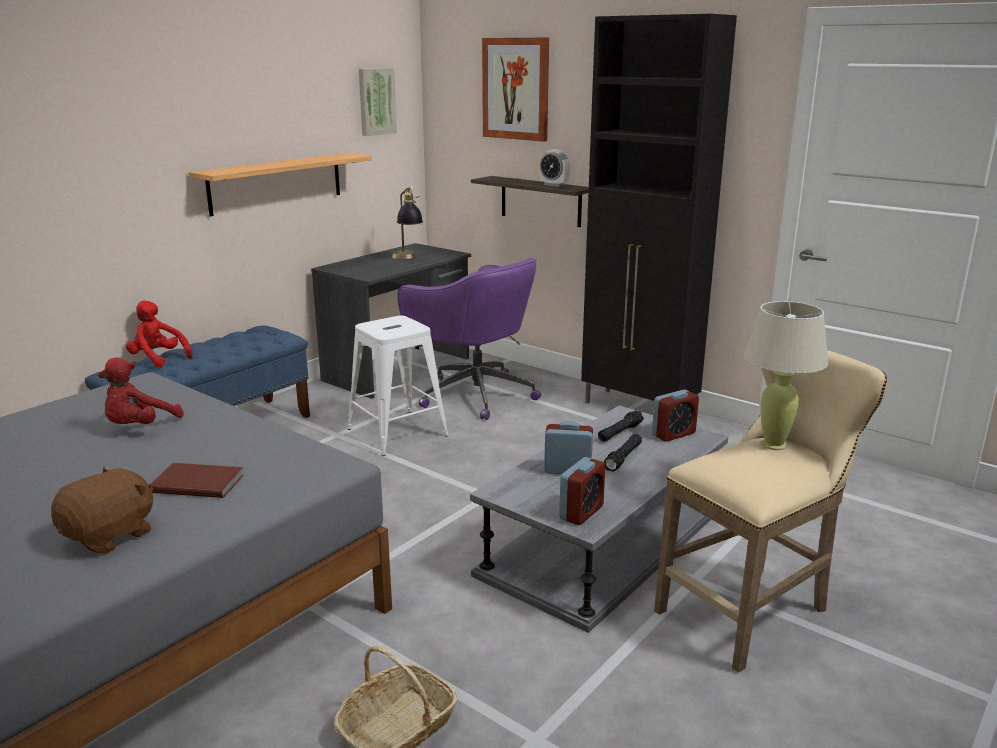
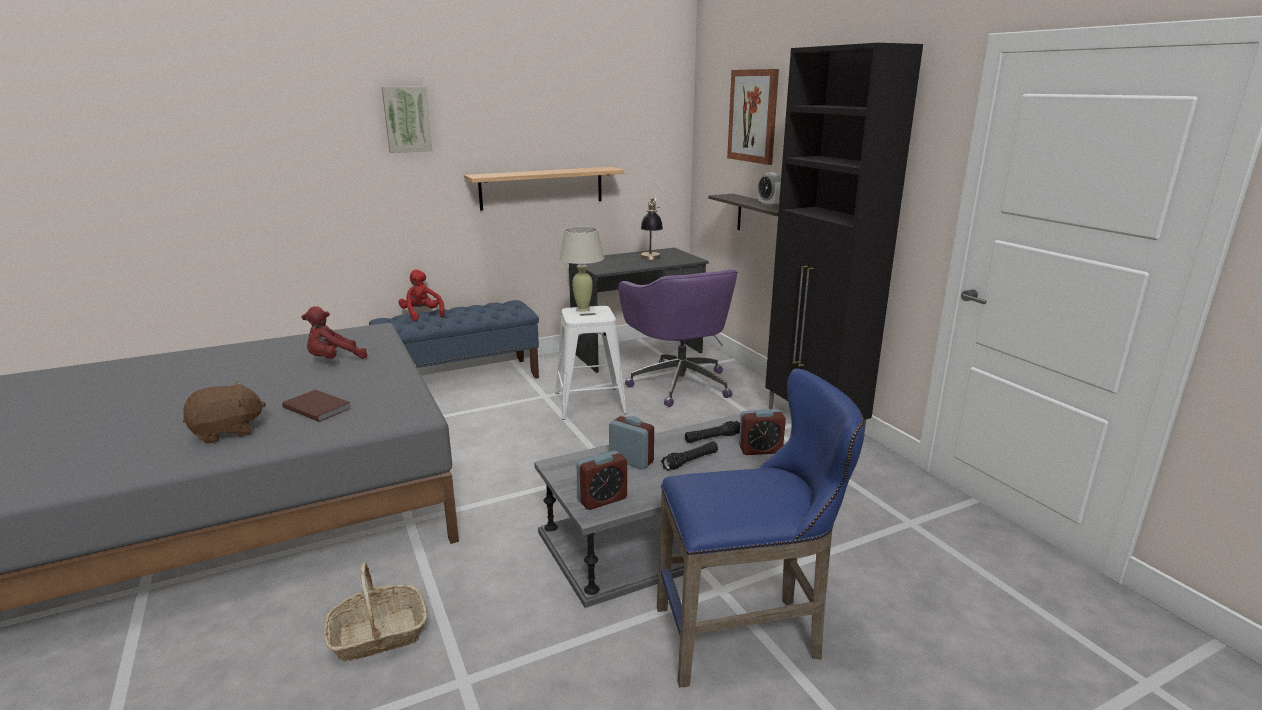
camera: 25 degrees right, 0 degrees up
picture [359,68,397,136] -> picture moved to [382,87,433,153]
beige stool [654,350,887,673] -> blue stool [657,368,865,688]
beige table lamp [744,301,829,450] -> beige table lamp moved to [559,226,604,312]

